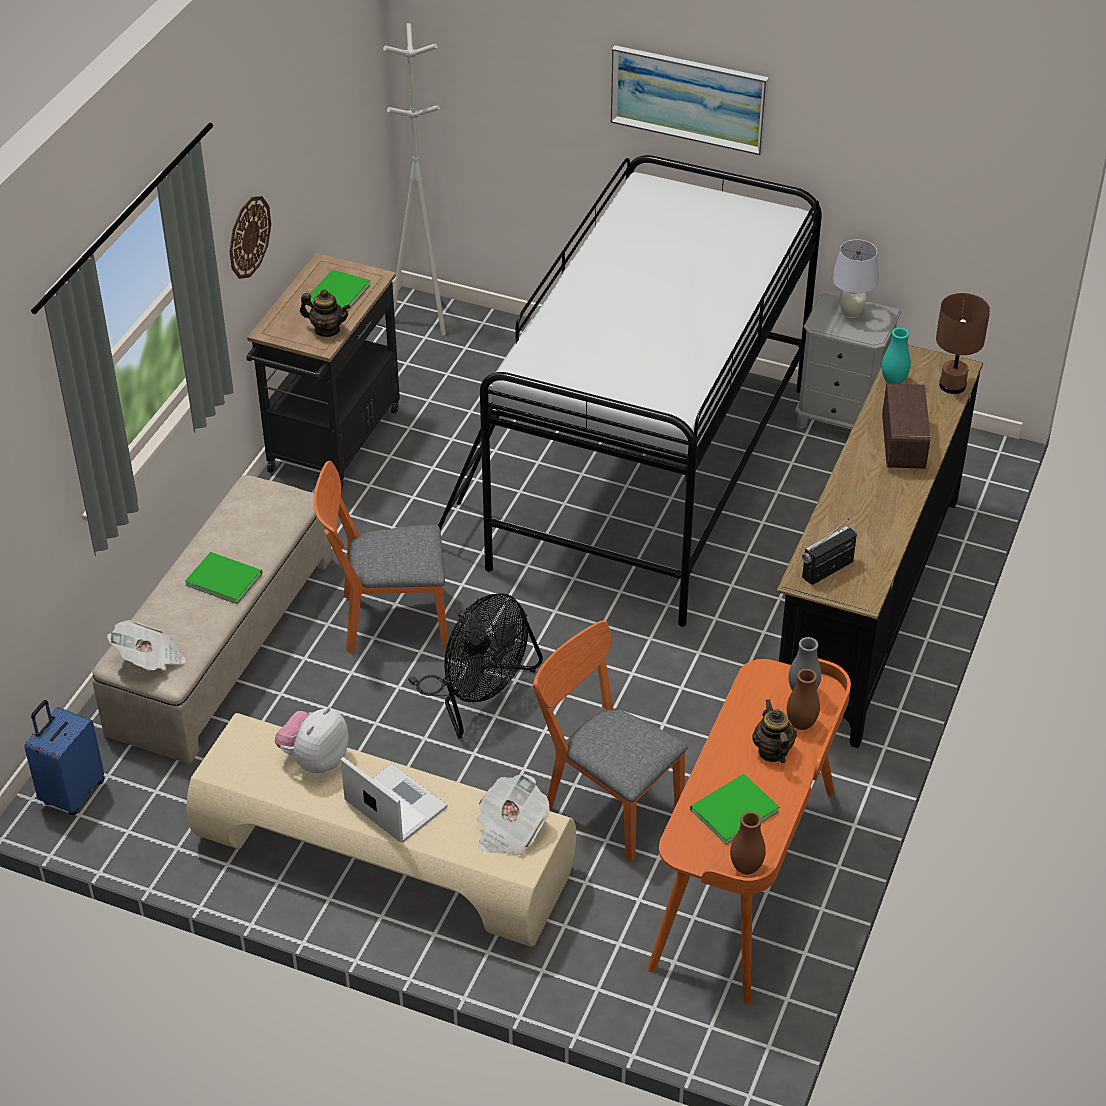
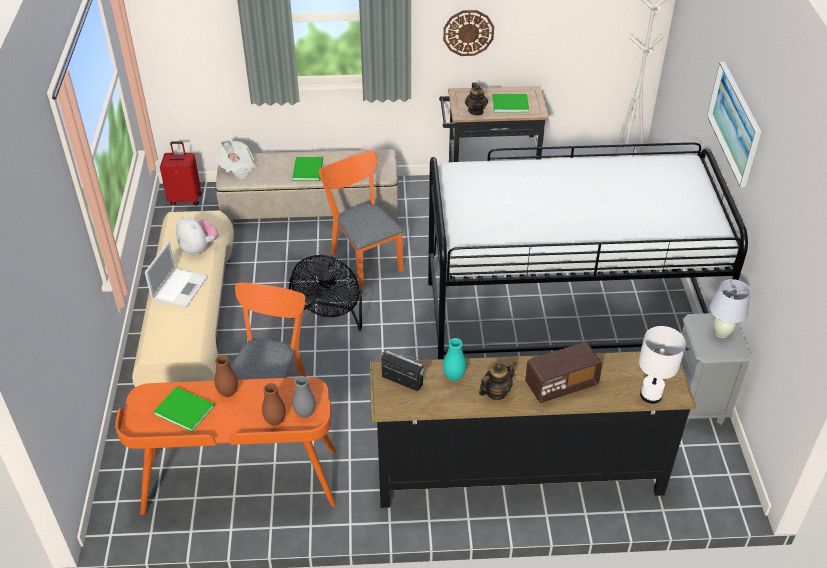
camera: 65 degrees right, 0 degrees up
blue suitcase [24,700,104,815] -> red suitcase [160,142,202,206]
plush toy [275,707,349,773] -> plush toy turned 45 degrees clockwise [176,216,219,255]
newspaper [477,774,550,855] -> none
brown vase [730,812,766,875] -> brown vase moved to [214,355,238,397]
teapot [752,700,797,763] -> teapot moved to [479,362,517,400]
turquoise vase [882,328,911,384] -> turquoise vase moved to [443,338,466,381]
brown table lamp [936,293,990,394] -> white table lamp [639,326,686,404]

